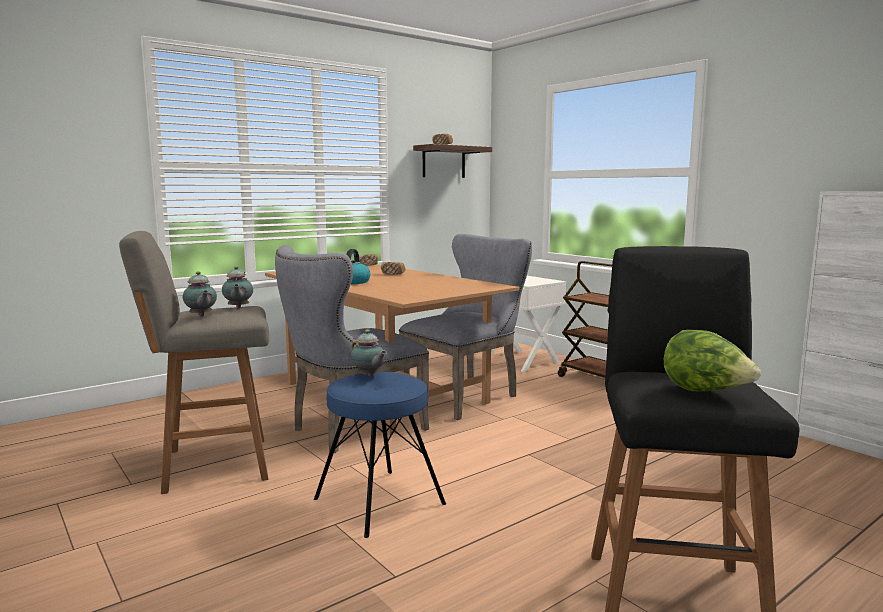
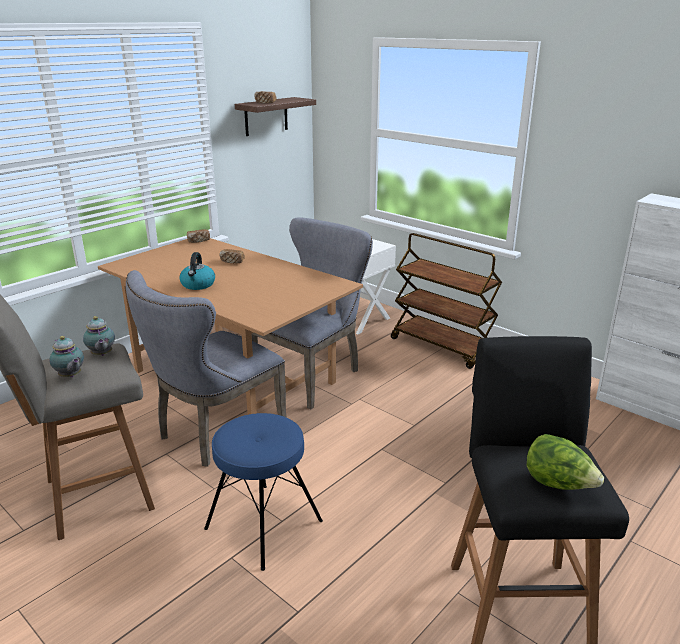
camera: 10 degrees left, 15 degrees up
teapot [351,330,387,377] -> none

